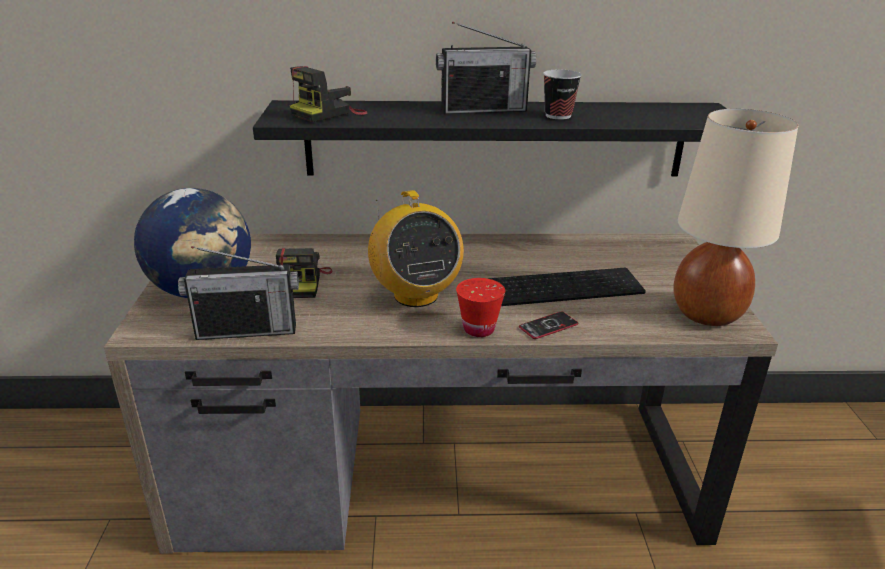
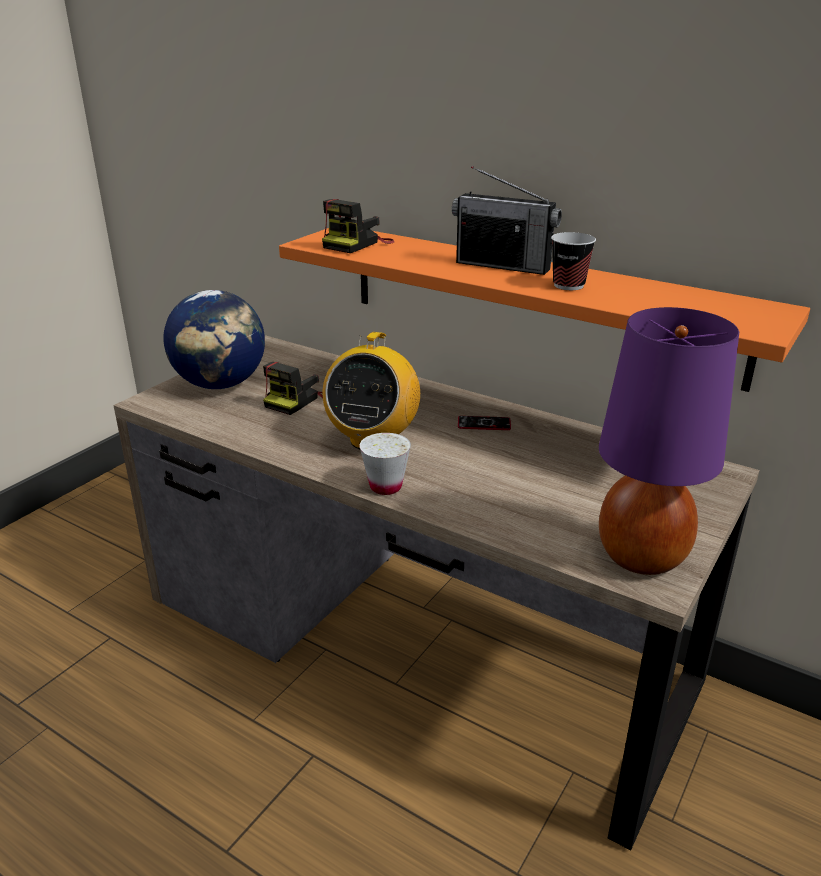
camera: 35 degrees right, 0 degrees up
radio [178,246,299,340] -> none
black shelf [253,100,727,176] -> orange shelf [279,228,810,392]
camera [290,66,367,122] -> camera turned 45 degrees counterclockwise [322,199,394,253]
red cup [456,278,505,337] -> white cup [359,433,411,495]
keyboard [487,268,646,306] -> none
phone [519,311,578,339] -> phone moved to [458,416,511,430]
beige table lamp [673,109,798,326] -> purple table lamp [599,307,739,575]

